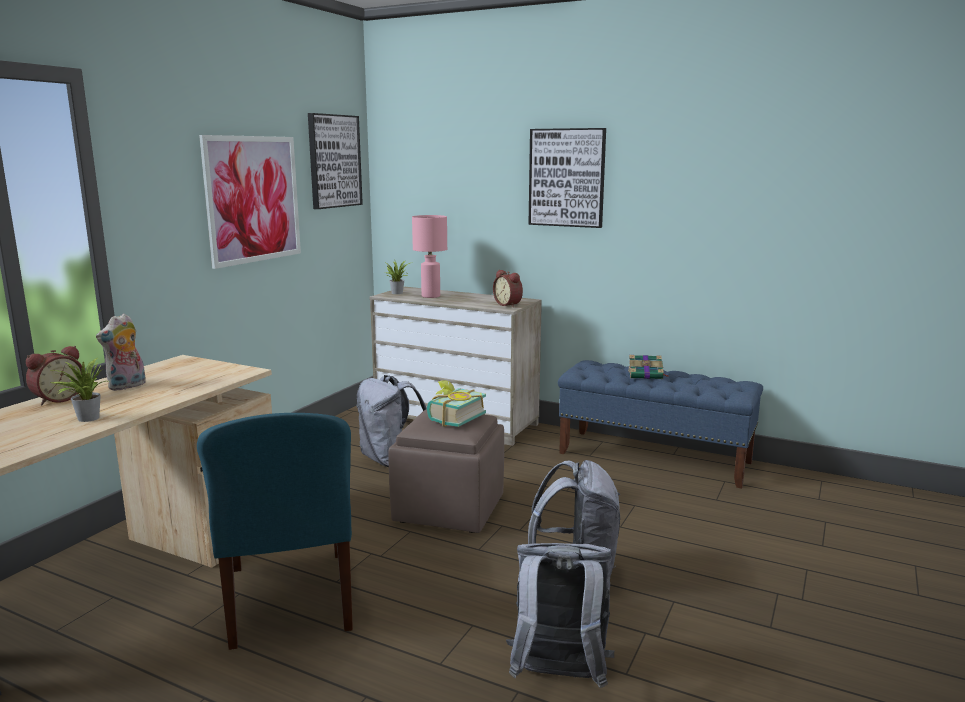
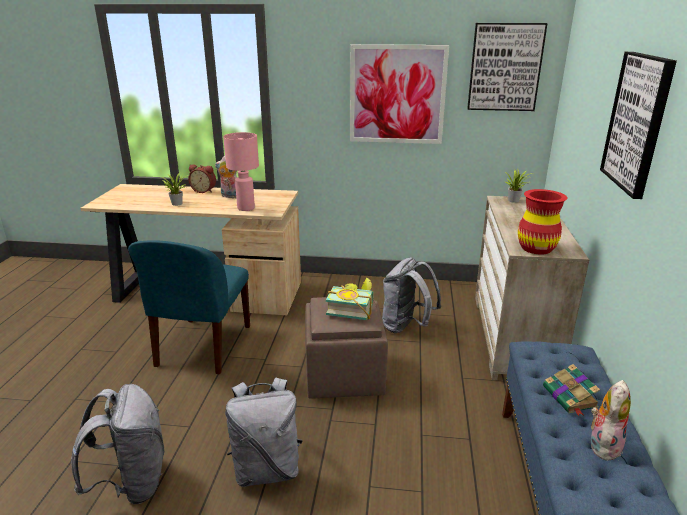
camera: 70 degrees right, 10 degrees up
blue chair [197,413,353,650] -> blue chair turned 45 degrees counterclockwise [128,240,250,374]
pink table lamp [412,215,447,298] -> pink table lamp moved to [223,132,259,211]
alarm clock [493,270,523,307] -> red vase [518,189,568,254]
none -> plush toy [591,380,631,461]

